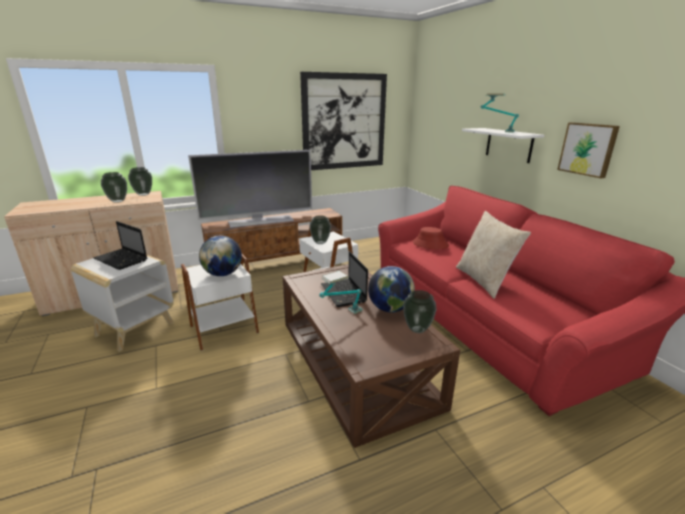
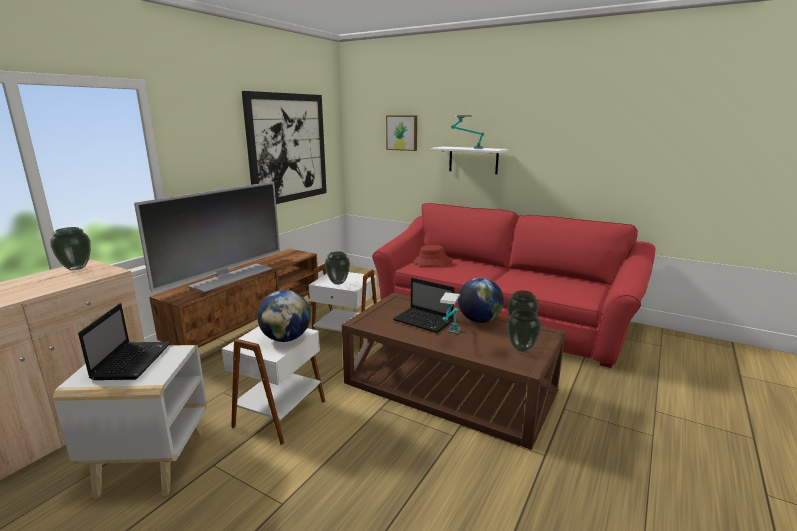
camera: 35 degrees left, 5 degrees down
laptop [93,221,147,270] -> laptop turned 90 degrees counterclockwise [78,303,171,380]
vase [101,172,127,203] -> vase moved to [507,308,541,352]
beige pillow [456,211,531,299] -> none
picture [557,122,620,178] -> picture moved to [386,116,417,151]

